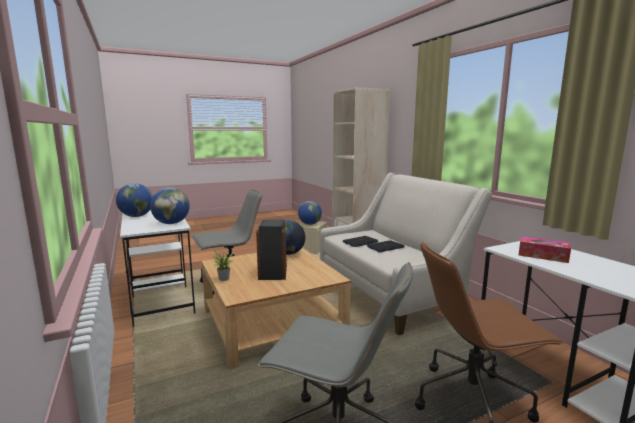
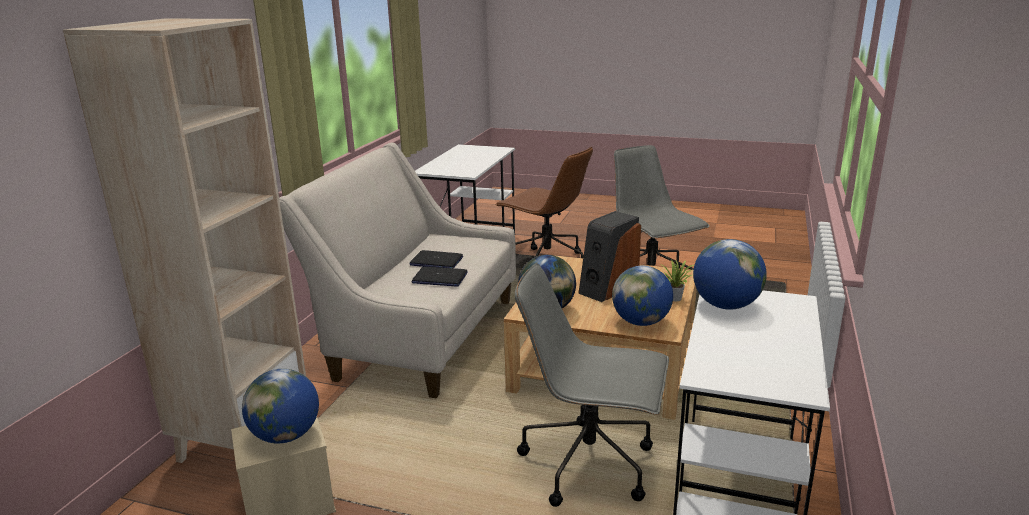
camera: 135 degrees left, 10 degrees up
globe [116,183,153,217] -> globe moved to [612,266,673,326]
tissue box [519,236,571,263] -> none

